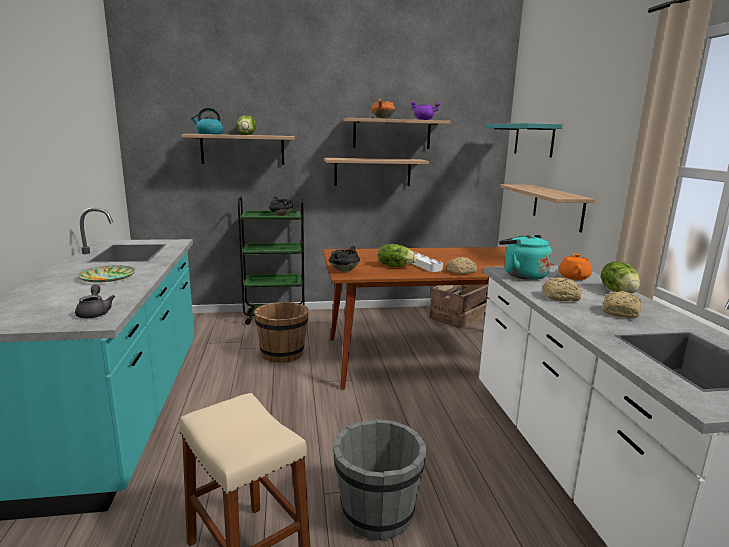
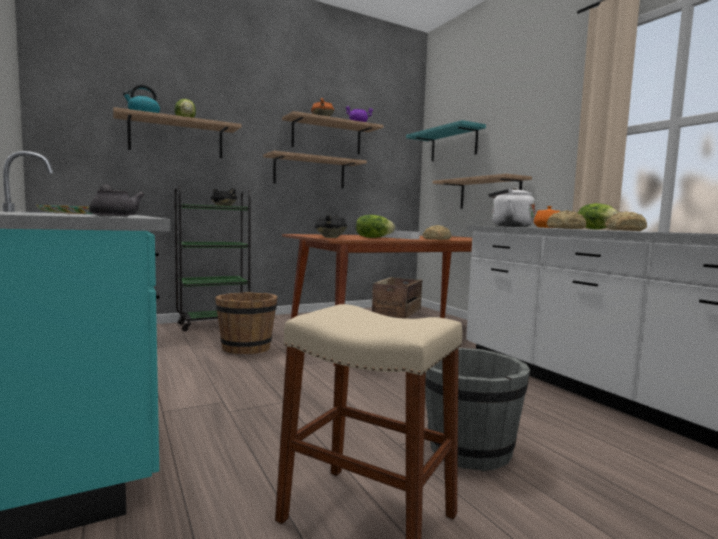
camera: 20 degrees left, 10 degrees down
turquoise kettle [499,234,552,280] -> white kettle [488,187,535,227]

